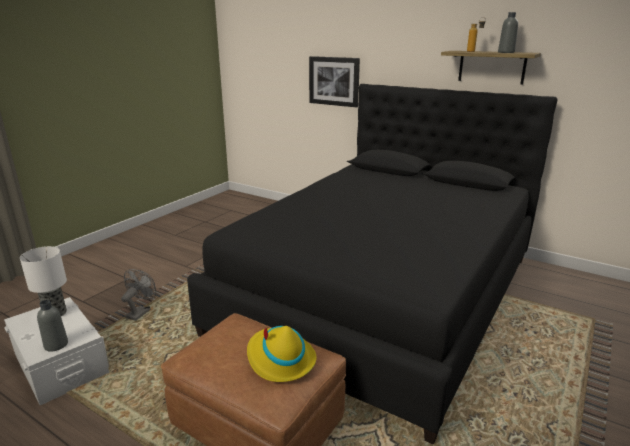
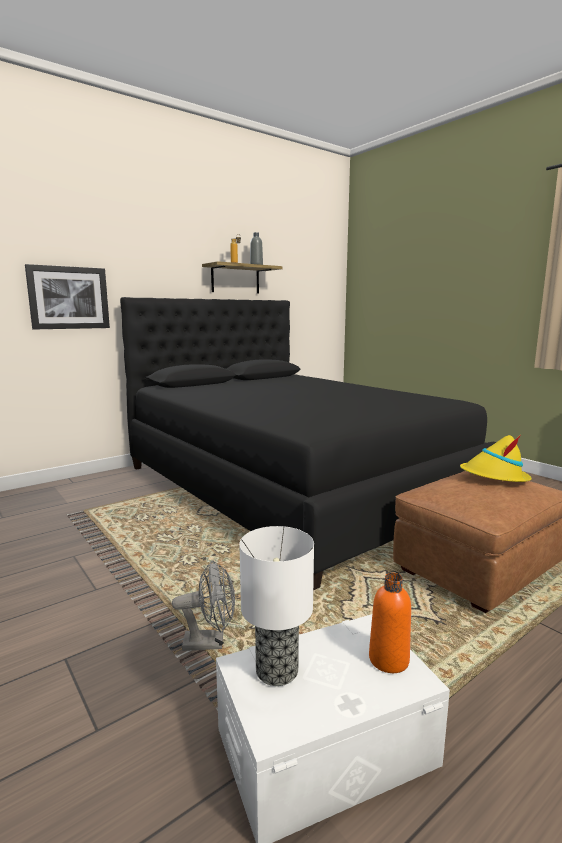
camera: 70 degrees left, 10 degrees down
grey bottle [37,300,68,352] -> orange bottle [369,573,411,673]
grey fan [121,269,156,321] -> grey fan turned 135 degrees clockwise [172,560,235,651]

